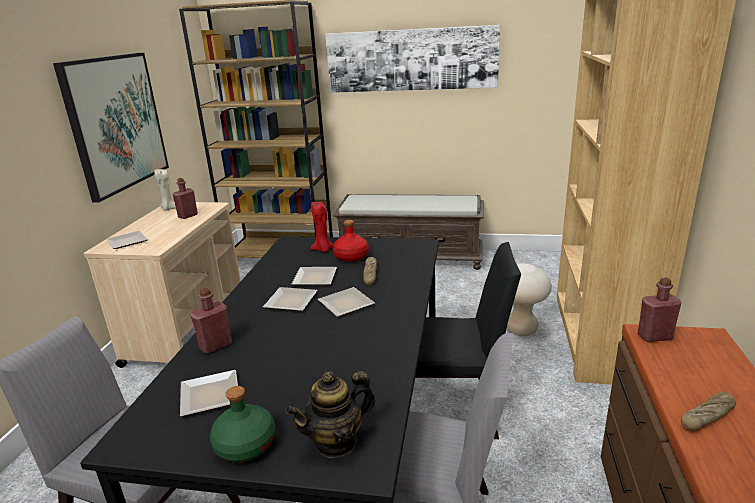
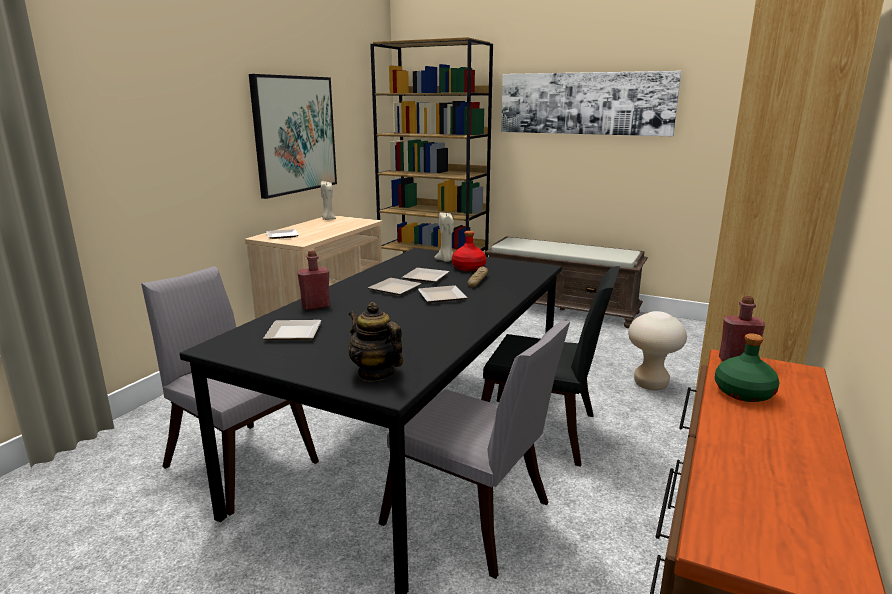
camera: 15 degrees right, 5 degrees down
red bottle [172,178,198,219] -> none
green bottle [210,386,276,463] -> green bottle moved to [715,333,779,402]
teapot [285,371,375,458] -> teapot turned 60 degrees clockwise [348,302,403,382]
red candle [311,201,334,252] -> beige candle [435,211,454,262]
bread [681,392,736,430] -> none

